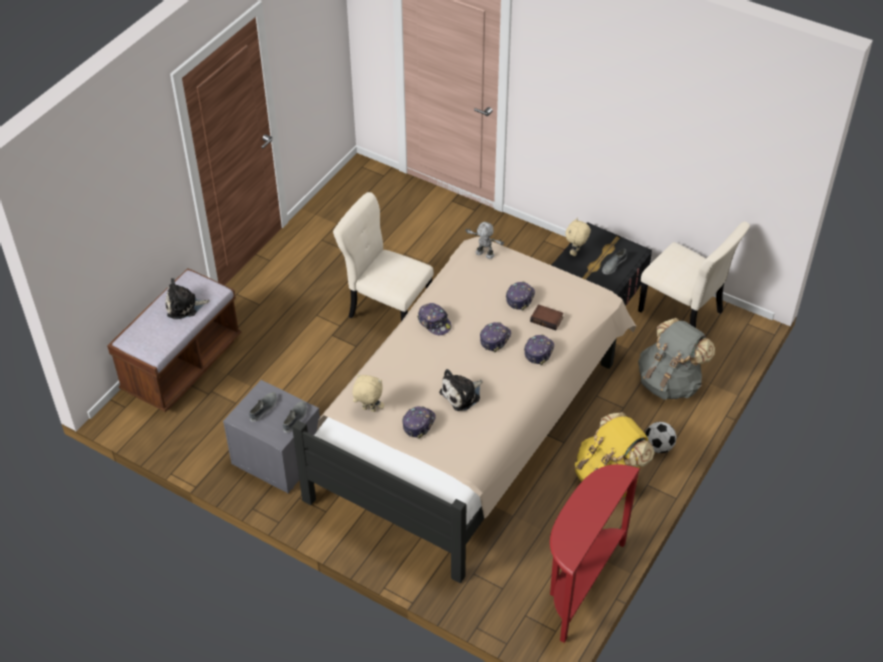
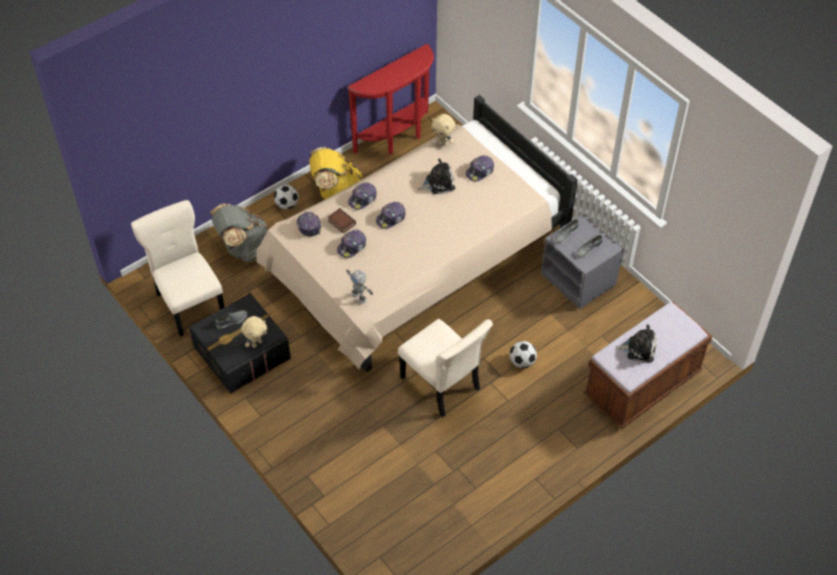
camera: 160 degrees left, 5 degrees up
beige plush toy [352,374,384,412] -> beige plush toy moved to [431,114,456,146]
cap [418,303,452,335] -> cap moved to [297,212,321,237]
none -> football [510,341,537,368]

